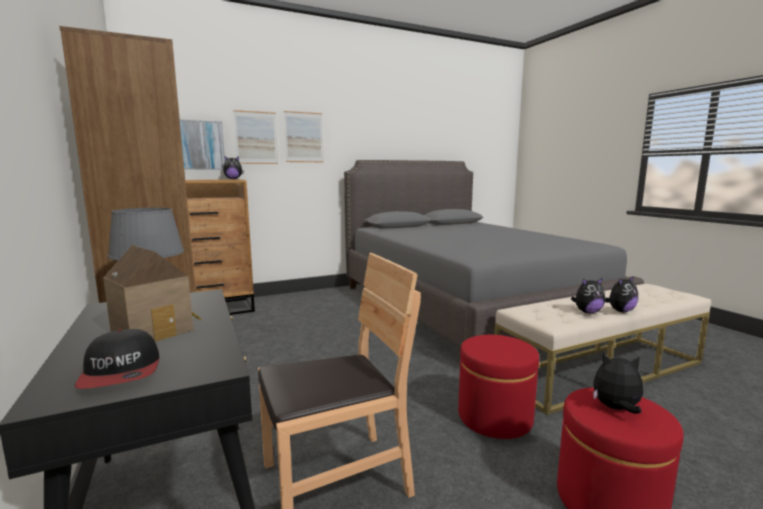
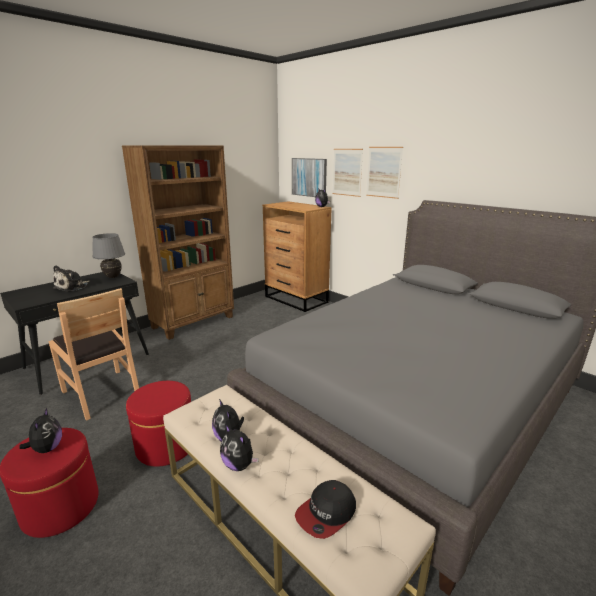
camera: 70 degrees right, 10 degrees up
cap [74,329,159,389] -> cap moved to [295,480,356,539]
toy house [103,245,202,342] -> plush toy [53,265,90,292]

